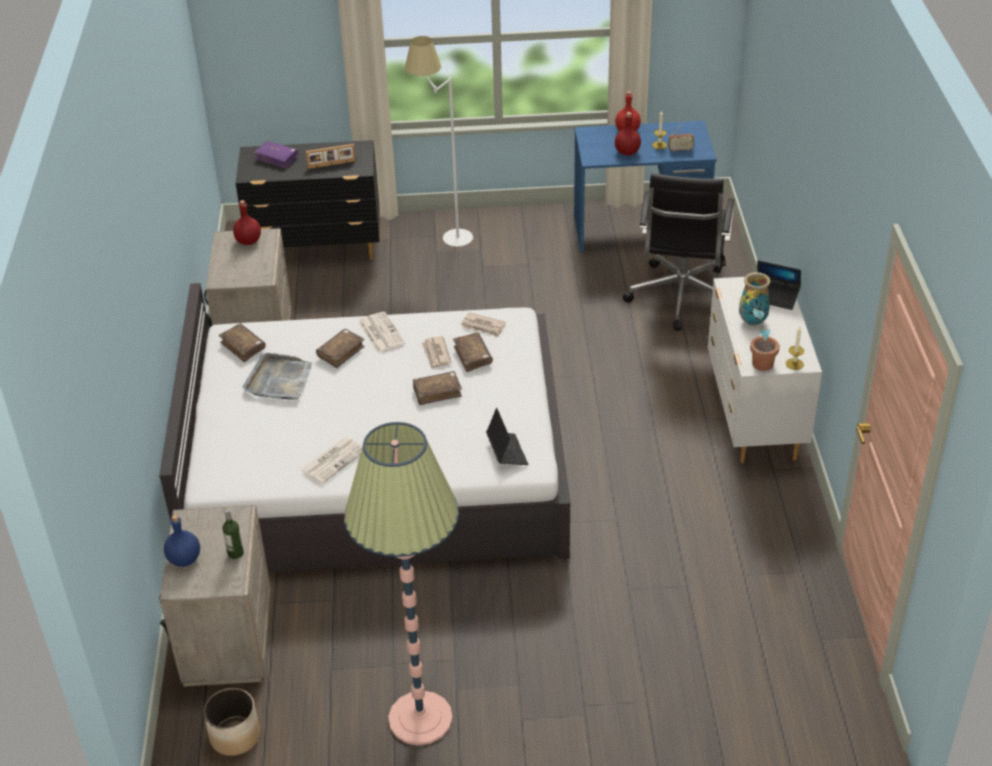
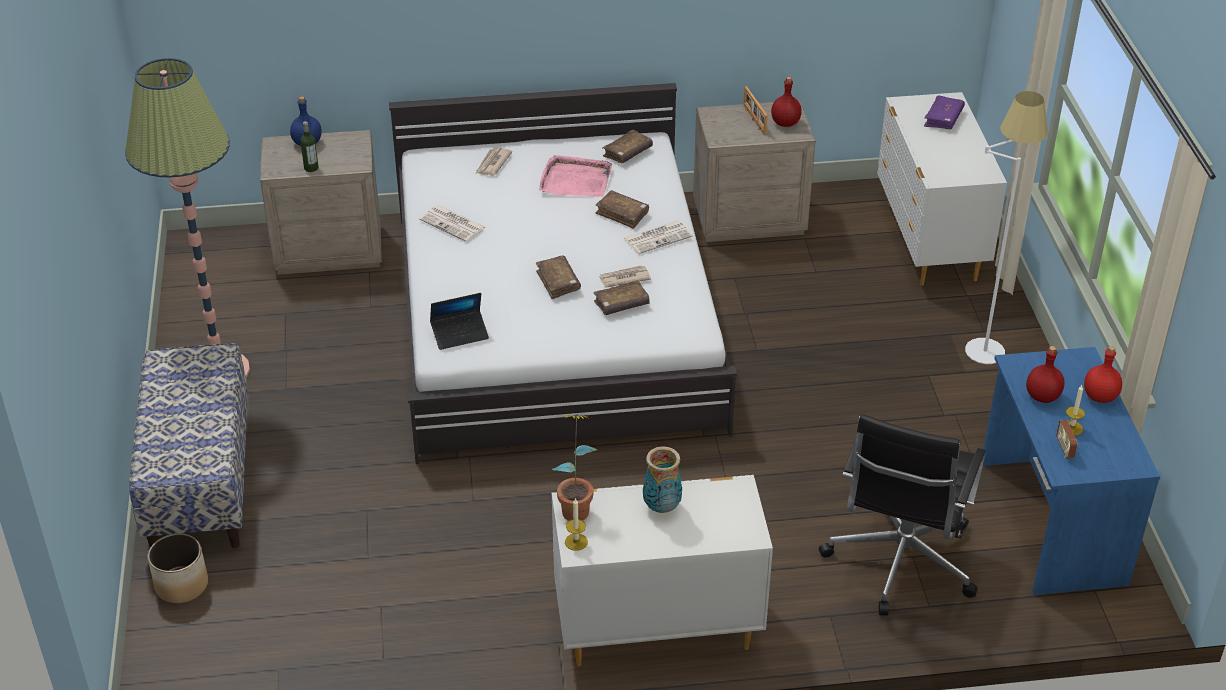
camera: 85 degrees right, 0 degrees up
planter [203,688,260,756] -> planter moved to [148,533,208,603]
black dresser [236,140,380,260] -> white dresser [877,92,1007,286]
grey tray [243,353,312,400] -> pink tray [539,155,612,197]
picture frame [306,144,356,169] -> picture frame moved to [743,86,768,135]
newspaper [461,312,506,337] -> newspaper moved to [476,147,512,176]
black office chair [622,173,734,331] -> black office chair turned 75 degrees counterclockwise [819,414,986,616]
laptop [757,260,801,310] -> none
none -> bench [129,343,248,548]

